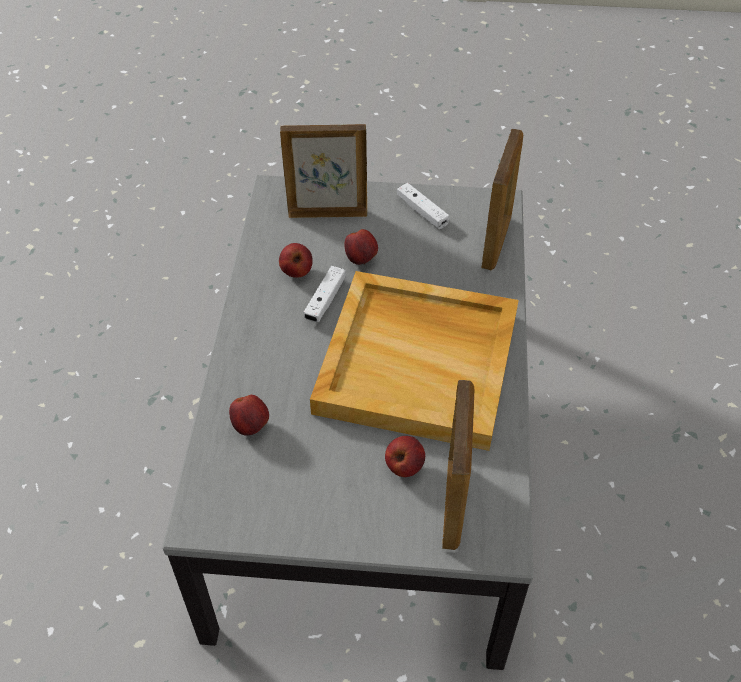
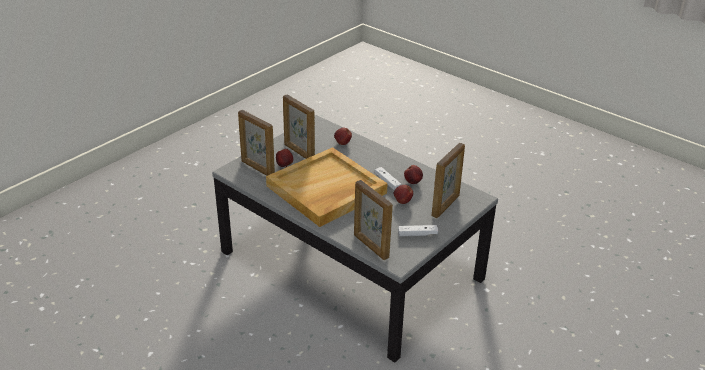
camera: 125 degrees right, 15 degrees down
none -> picture frame [283,94,315,159]

